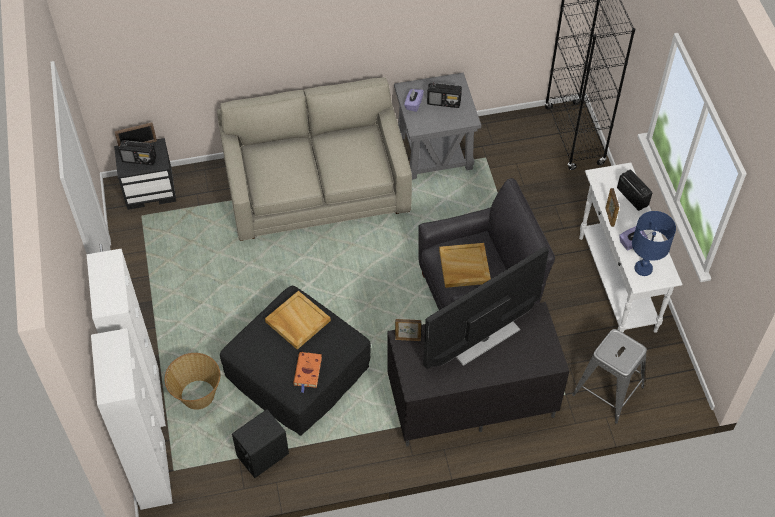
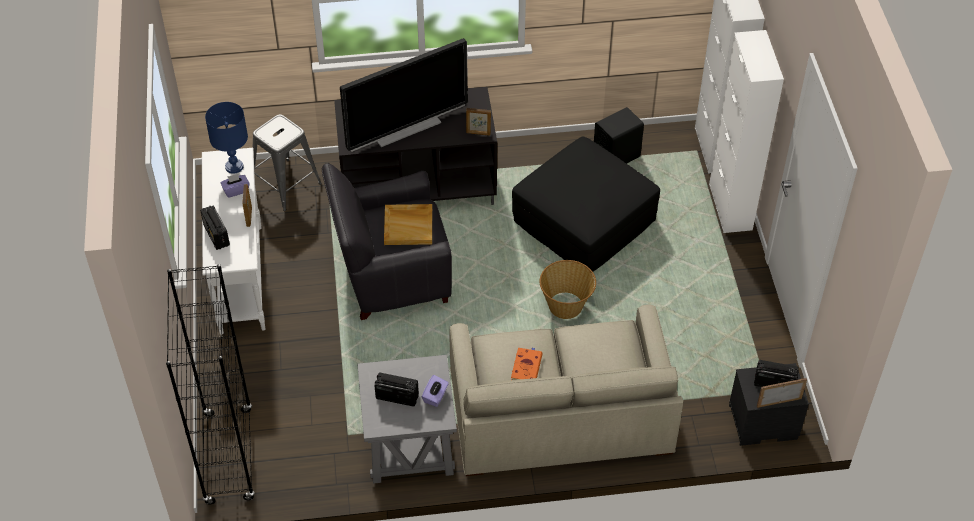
camera: 175 degrees left, 5 degrees down
basket [165,353,220,410] -> basket moved to [540,260,596,319]
beige tray [265,291,331,350] -> none
orange book [293,352,322,393] -> orange book moved to [511,348,543,380]

